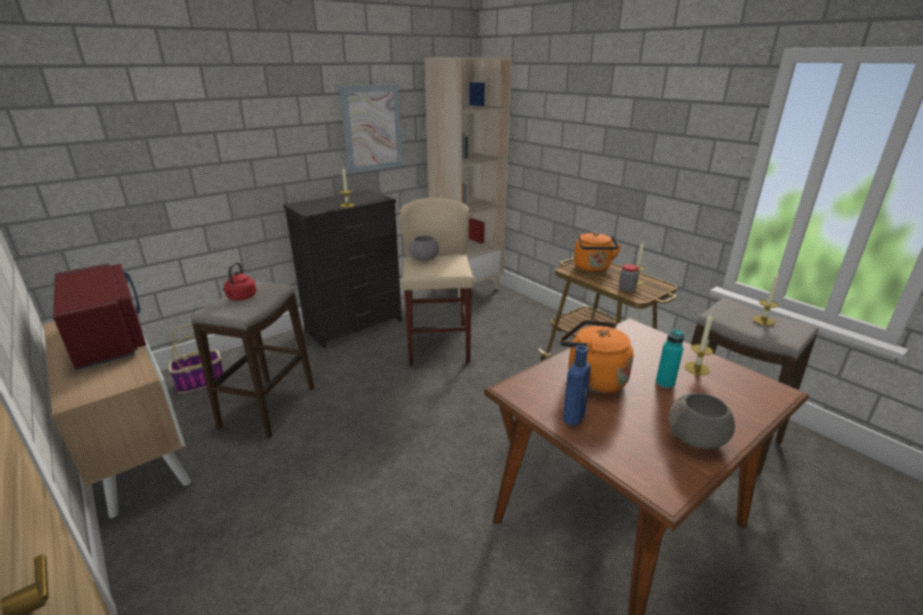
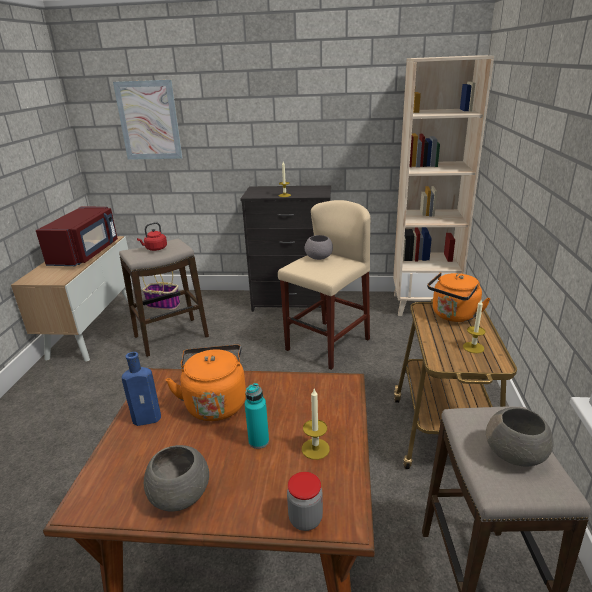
camera: 45 degrees right, 0 degrees up
picture [340,84,403,174] -> picture moved to [113,80,182,160]
jar [619,264,639,292] -> jar moved to [287,472,323,531]
candle [753,272,780,326] -> grey bowl [486,407,554,467]

